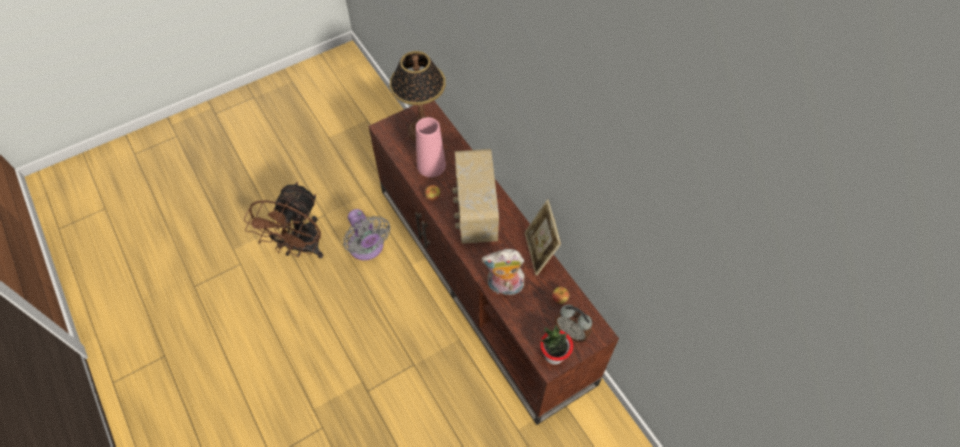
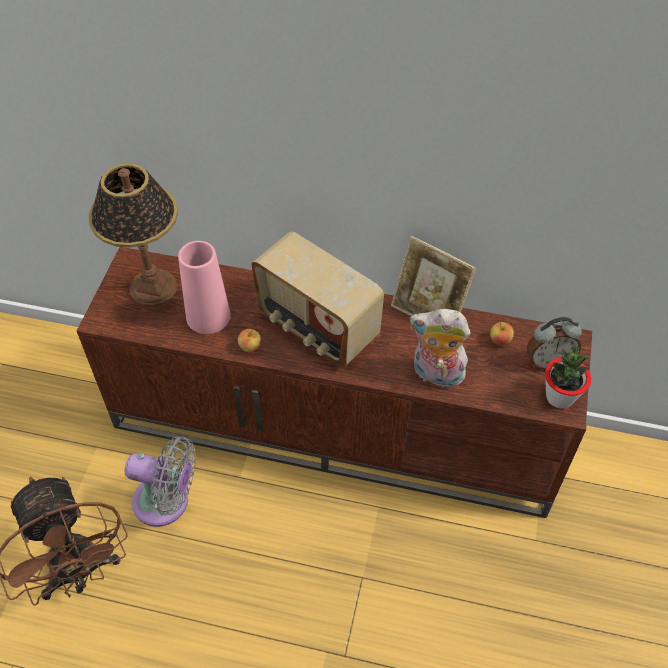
camera: 45 degrees left, 5 degrees down
plush toy [482,249,525,295] -> plush toy turned 60 degrees clockwise [410,309,471,391]

